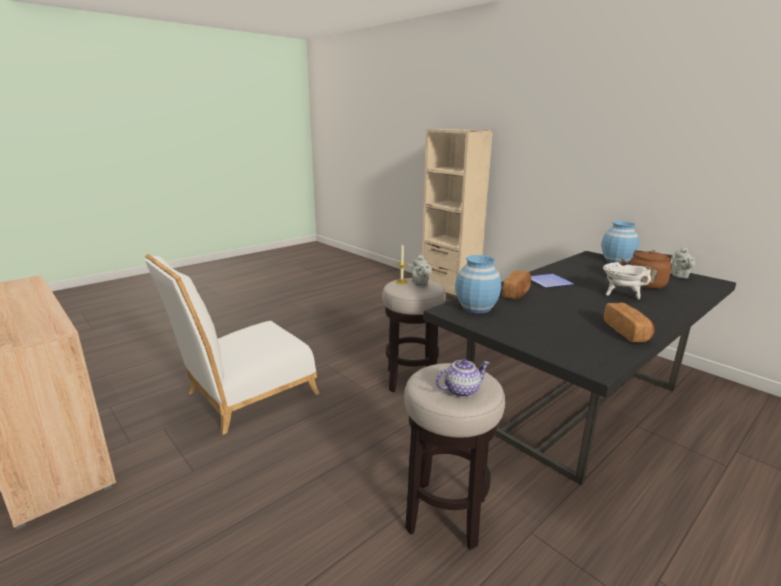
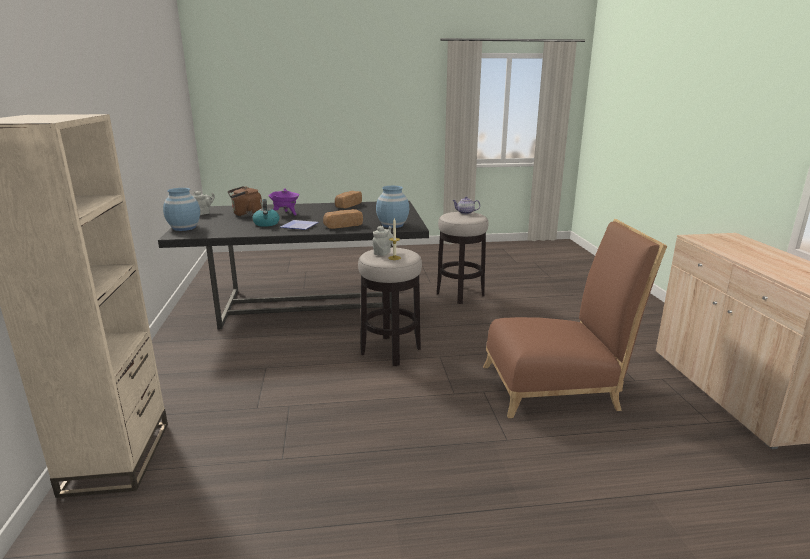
camera: 145 degrees left, 0 degrees up
white chair [145,254,320,435] -> brown chair [483,219,667,418]
white cooking pot [603,262,651,299] -> purple cooking pot [269,188,299,215]
none -> kettle [252,199,280,227]

